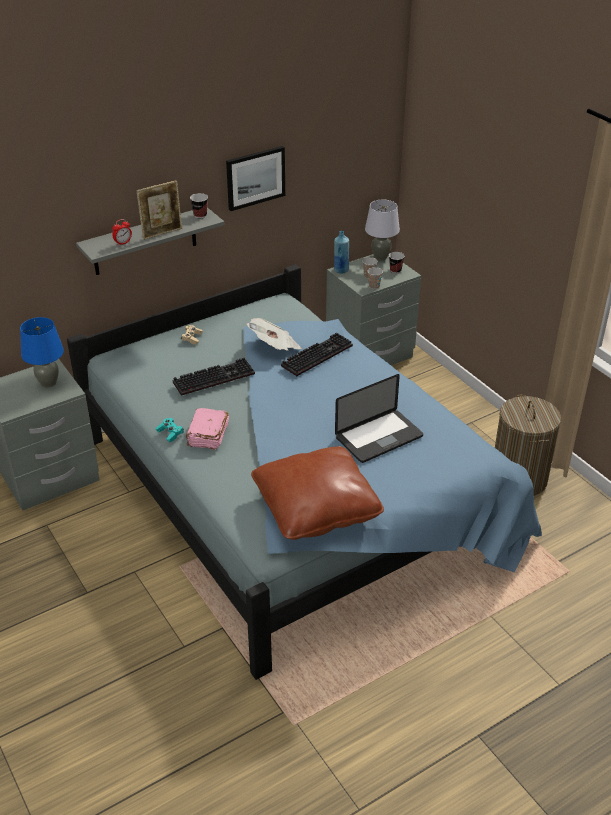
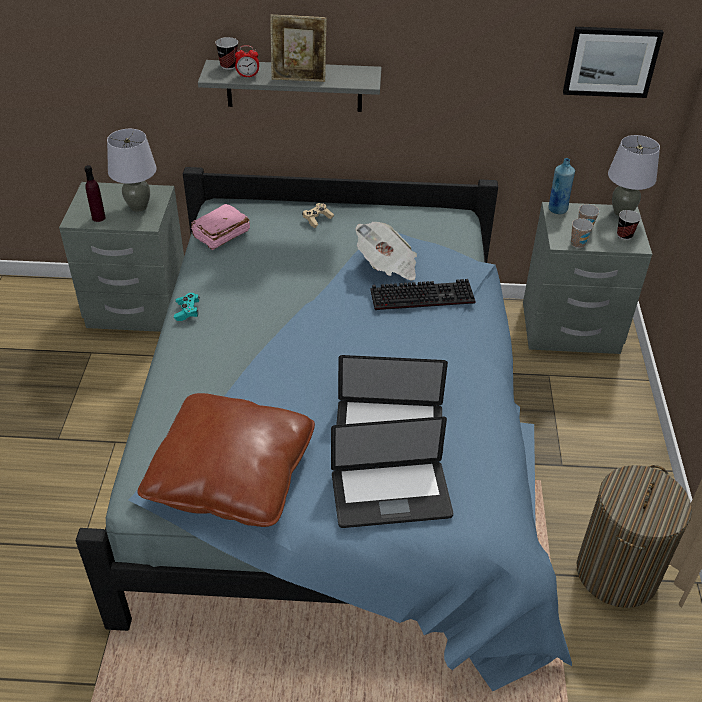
camera: 35 degrees right, 5 degrees up
blue table lamp [20,317,64,388] -> grey table lamp [107,129,157,212]
keyboard [173,358,255,396] -> none
pink book [186,408,229,450] -> pink book moved to [191,204,250,250]
cup [190,193,208,218] -> cup moved to [215,37,238,70]
picture [226,146,285,211] -> picture moved to [563,27,664,98]
none -> purple bottle [84,165,106,222]
none -> laptop [331,416,453,528]

